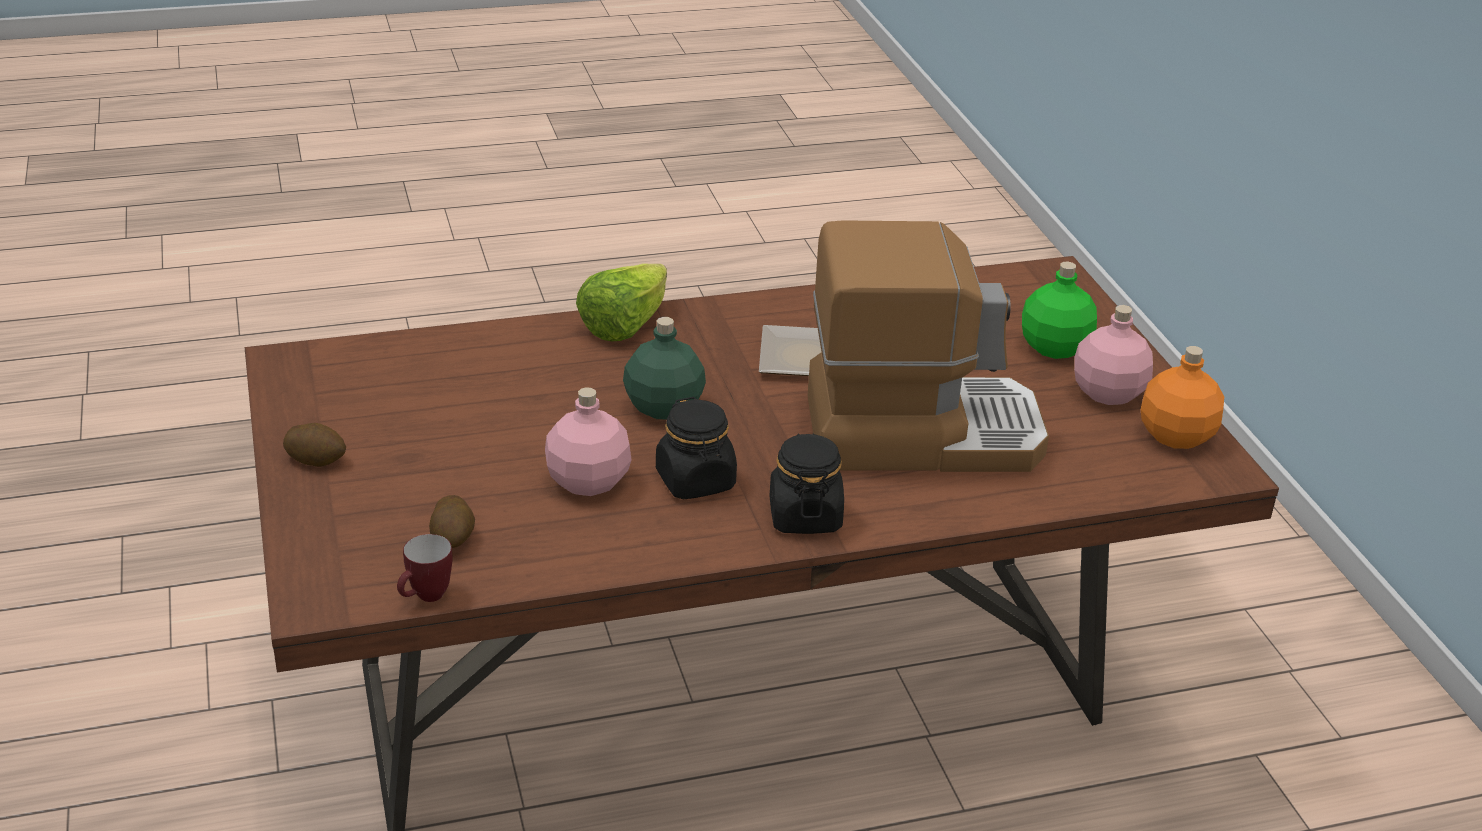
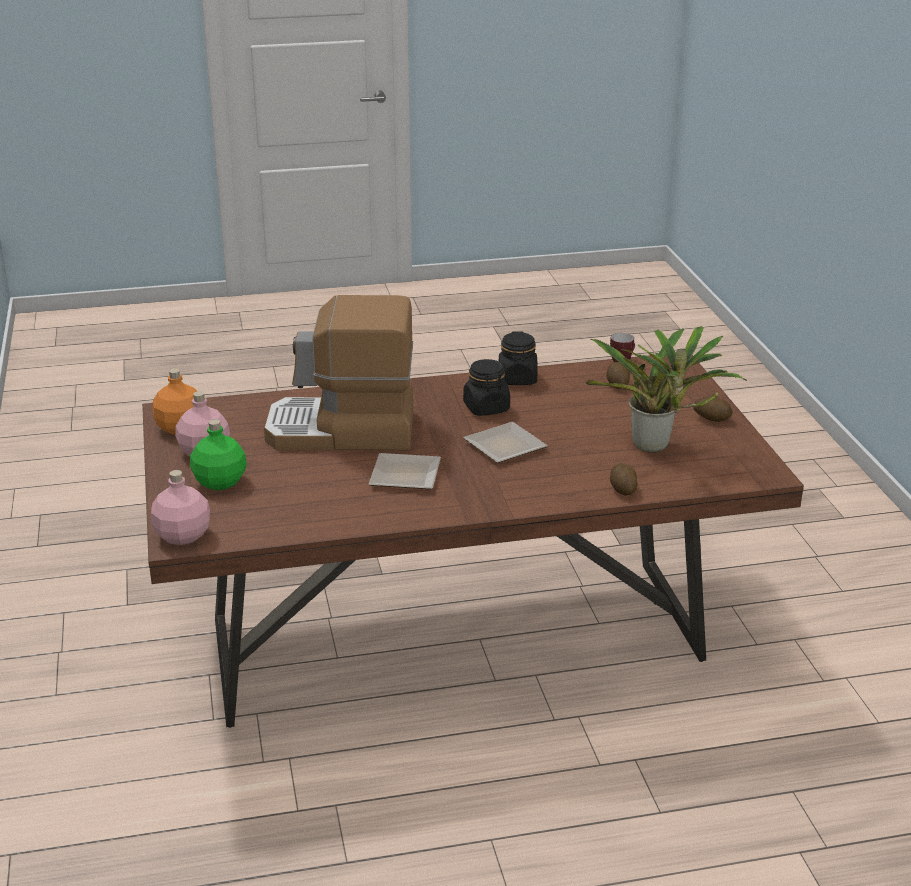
camera: 175 degrees left, 5 degrees down
pink bottle [545,387,632,496] -> pink bottle moved to [151,470,210,545]
lettuce [576,263,667,341] -> none
green bottle [623,317,706,419] -> plate [463,422,548,463]
black jar [769,433,844,534] -> black jar moved to [499,331,538,385]
none -> potted plant [585,326,747,453]
none -> potato [610,463,638,495]

